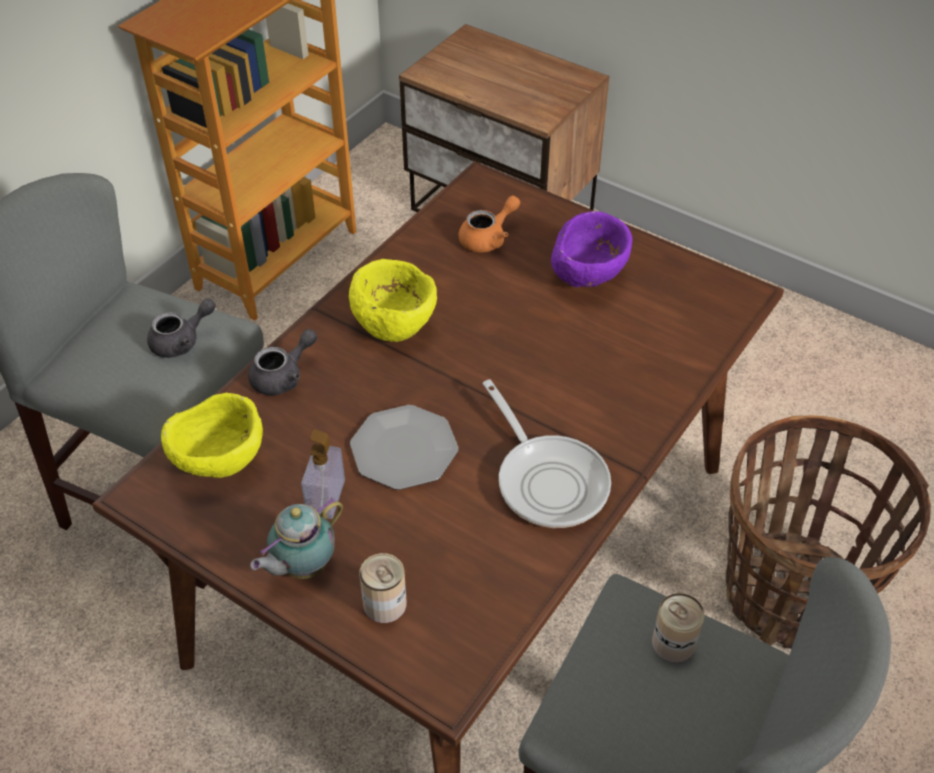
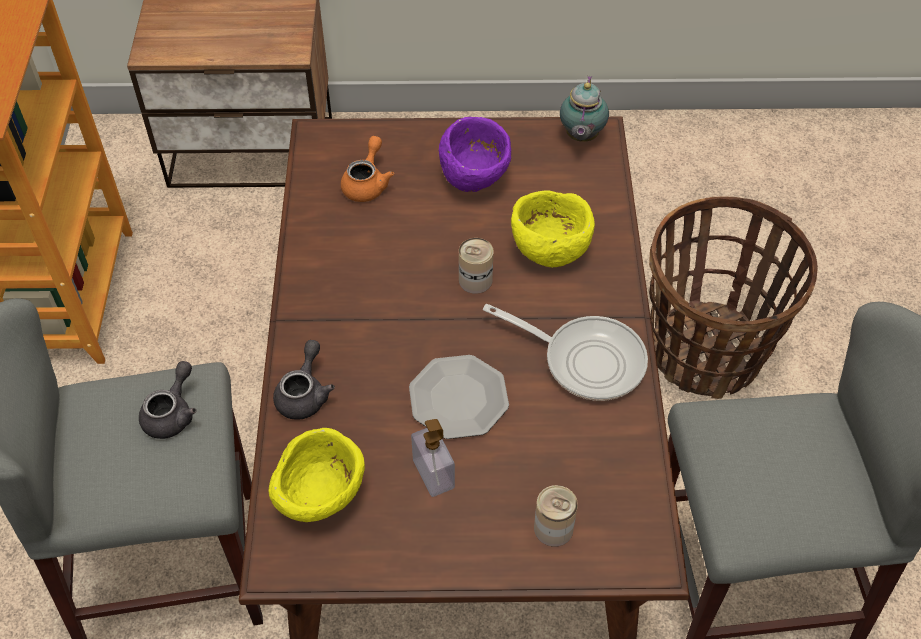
camera: 35 degrees left, 5 degrees up
teapot [250,497,343,579] -> teapot moved to [560,76,609,142]
yellow bowl [349,259,437,342] -> yellow bowl moved to [511,190,595,267]
can [652,593,704,663] -> can moved to [459,238,494,294]

